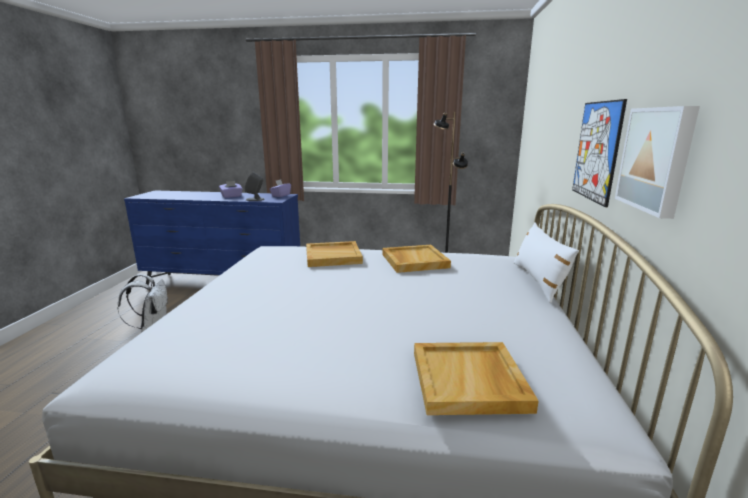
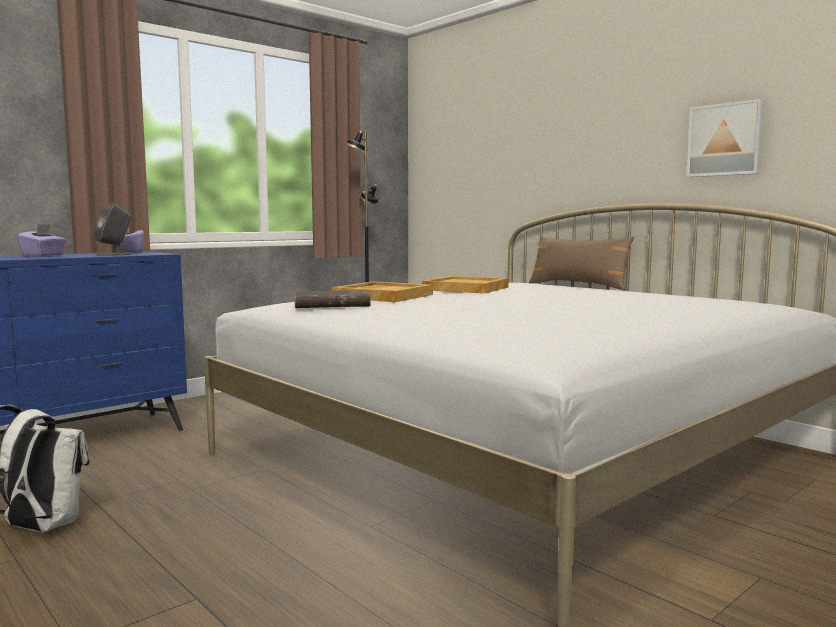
camera: 50 degrees left, 10 degrees down
beige tray [414,342,539,415] -> none
white pillow [513,222,579,303] -> brown pillow [529,236,634,290]
picture [572,99,627,207] -> none
none -> brown book [294,290,371,308]

